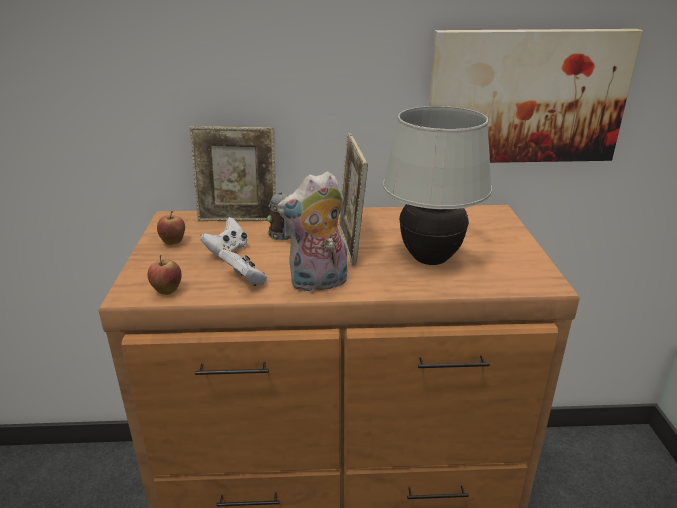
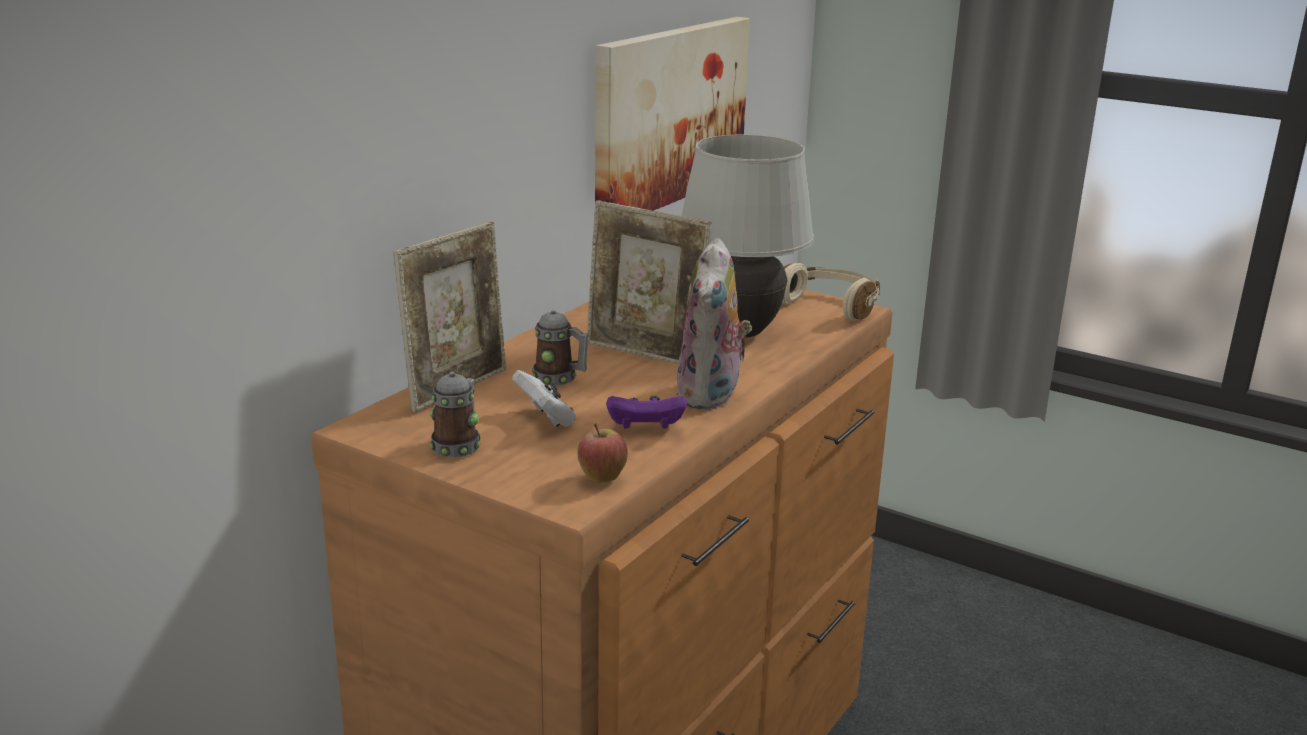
camera: 55 degrees left, 5 degrees down
apple [157,211,185,245] -> mug [430,372,481,458]
white game controller [219,249,267,286] -> purple game controller [606,396,687,428]
none -> beige headphones [782,263,880,321]

